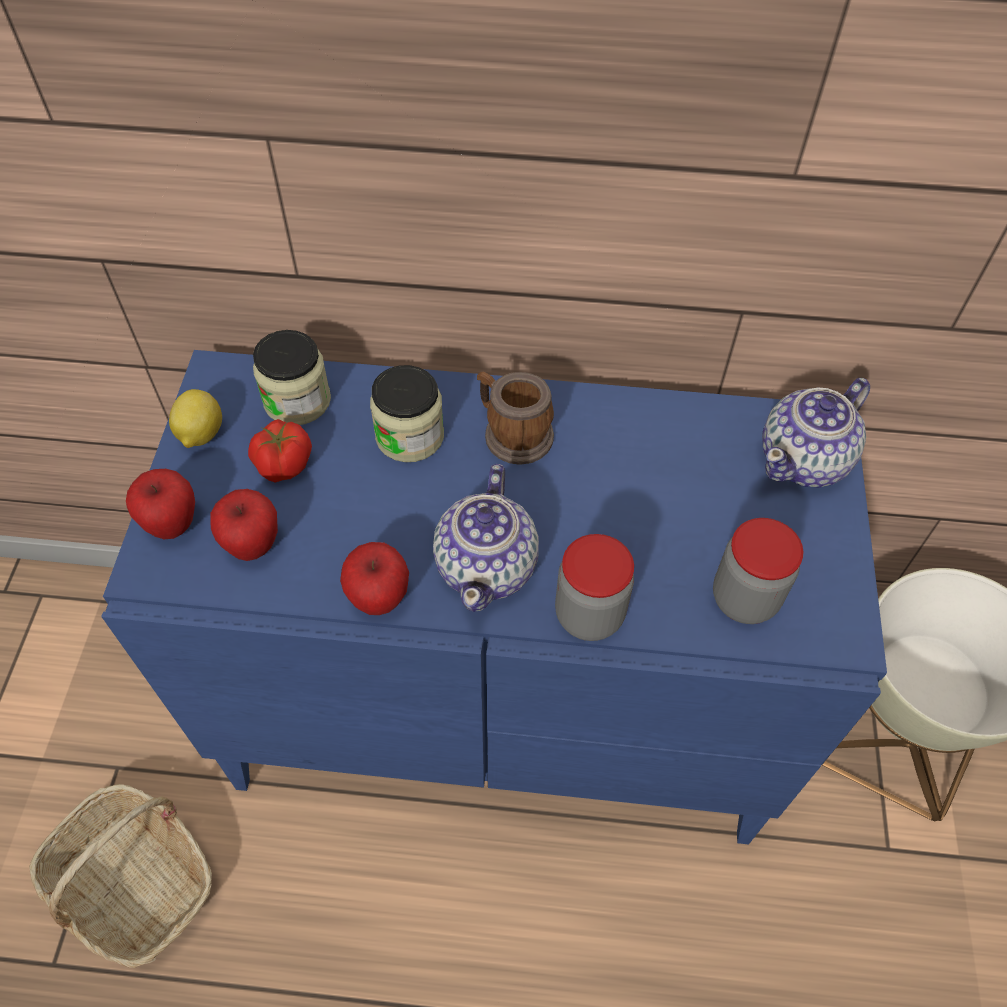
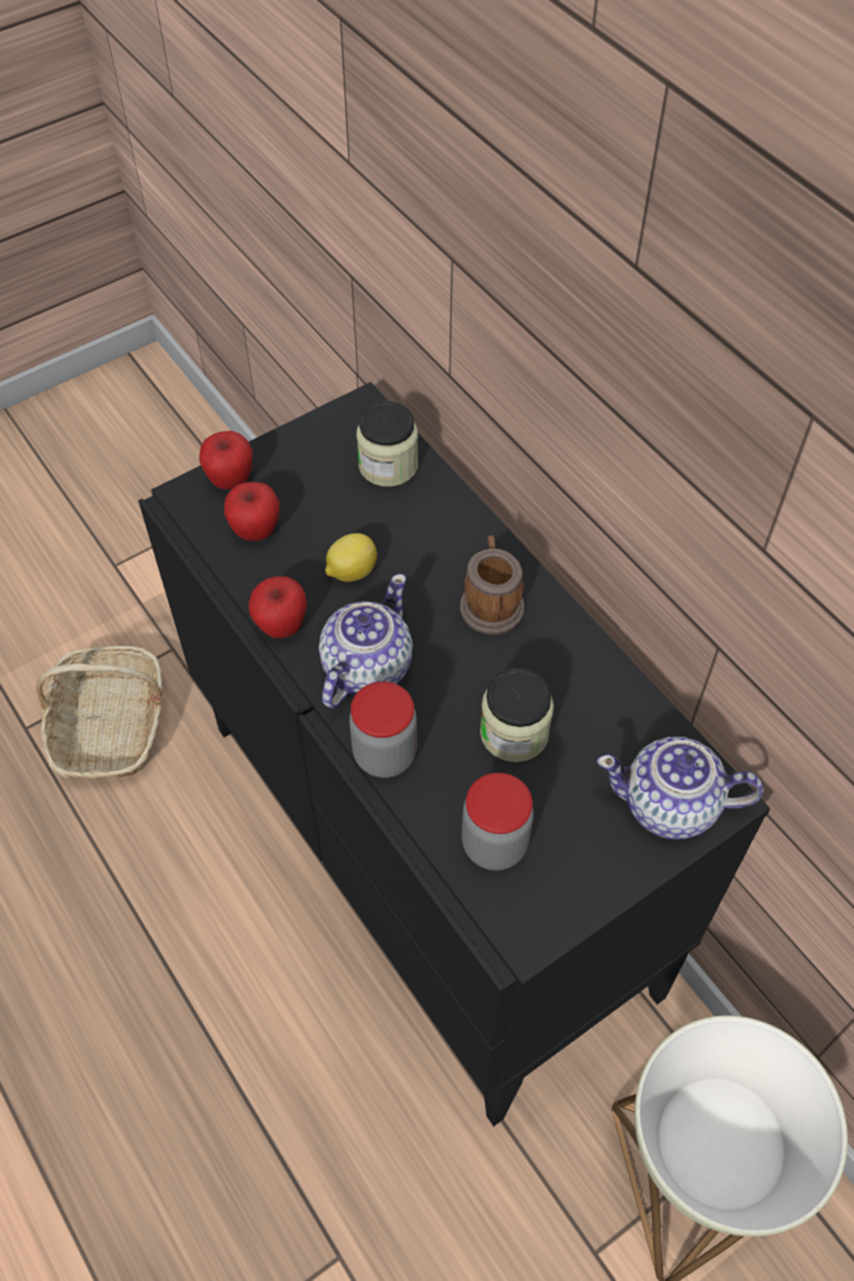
camera: 50 degrees right, 0 degrees up
blue cabinet [101,350,887,844] -> black cabinet [138,382,771,1126]
lemon [169,389,222,448] -> lemon moved to [325,533,377,582]
tomato [248,419,312,483] -> none
jar [370,365,444,462] -> jar moved to [480,668,554,762]
teapot [433,464,539,612] -> teapot turned 150 degrees clockwise [319,574,413,708]

